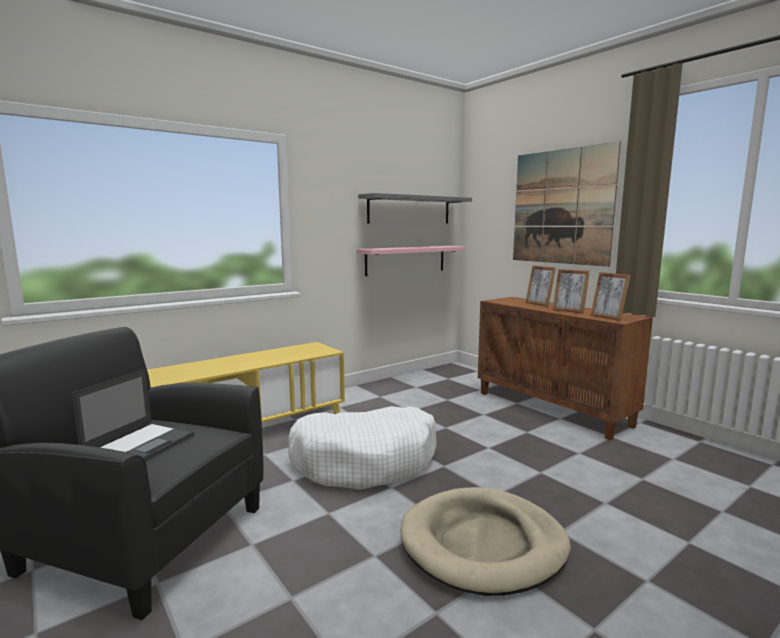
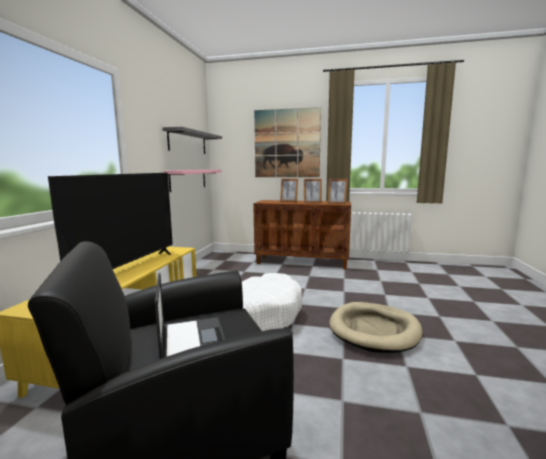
camera: 40 degrees left, 0 degrees up
none -> television [48,173,173,269]

